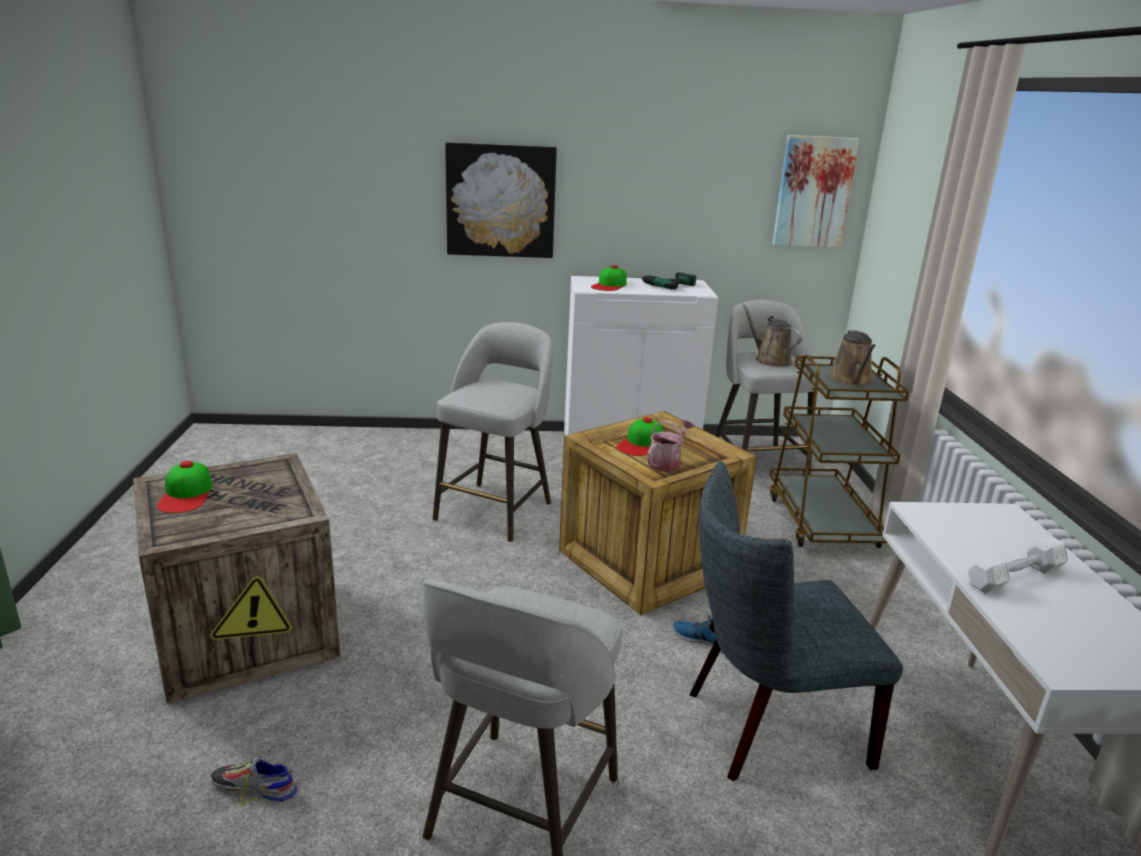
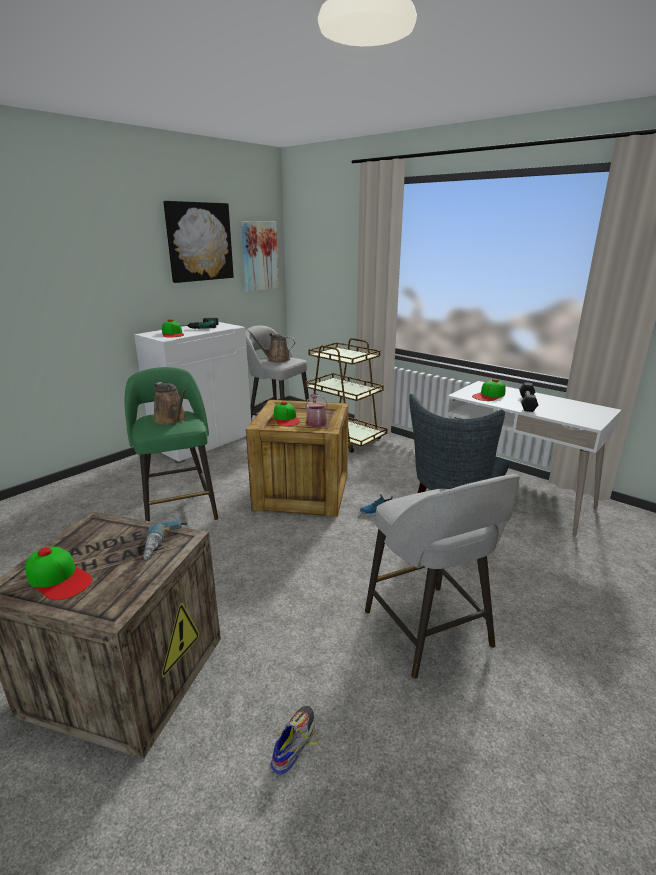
camera: 45 degrees left, 0 degrees up
shoe [211,757,297,806] -> shoe turned 150 degrees clockwise [270,706,319,775]
grey stool [433,322,552,542] -> green stool [125,367,218,521]
picture [445,142,557,258] -> picture moved to [163,201,234,283]
brown watering can [829,330,876,386] -> brown watering can moved to [153,382,186,425]
white dumbbell [967,536,1068,594] -> black dumbbell [519,382,538,412]
none -> power drill [144,520,188,560]
none -> cap [472,379,506,401]

